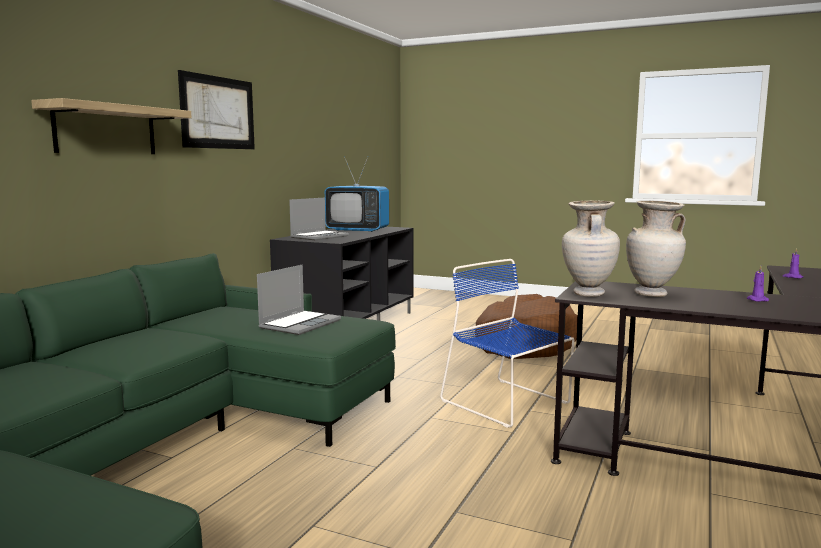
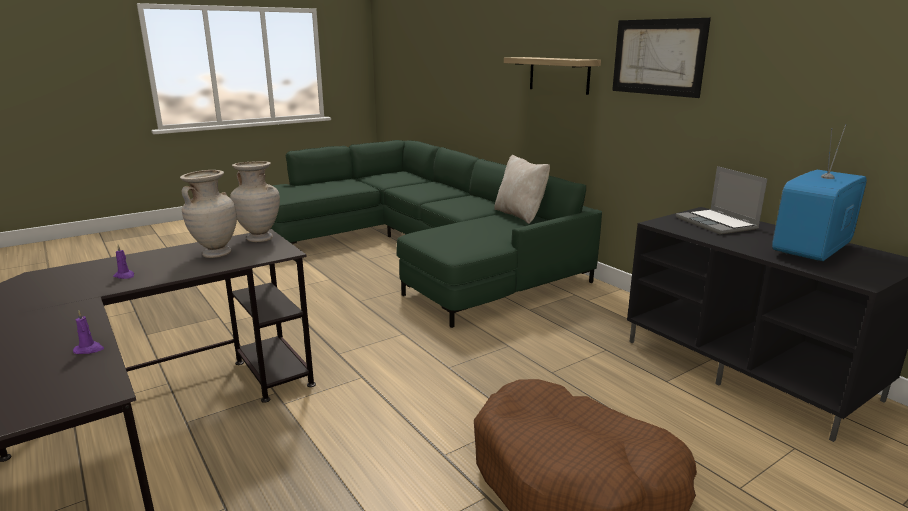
camera: 120 degrees right, 10 degrees up
laptop [257,265,341,335] -> none
blue chair [440,259,575,428] -> none
none -> beige pillow [494,155,550,224]

